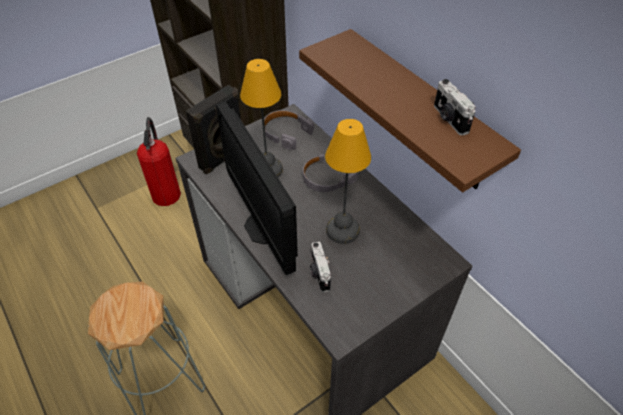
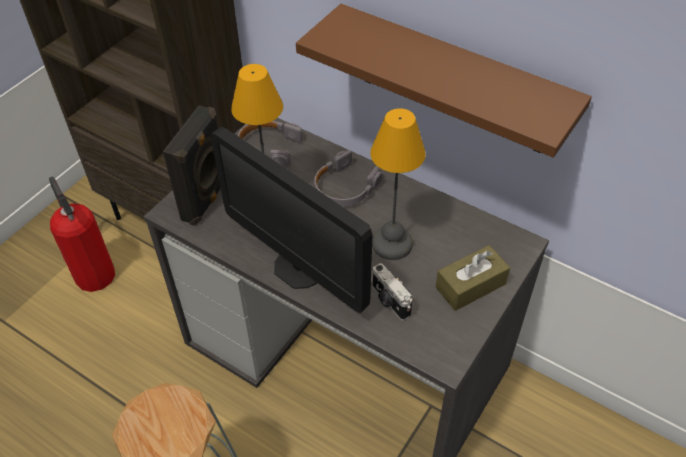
camera: 20 degrees left, 0 degrees up
camera [434,79,476,136] -> none
none -> brown tissue box [435,245,510,311]

